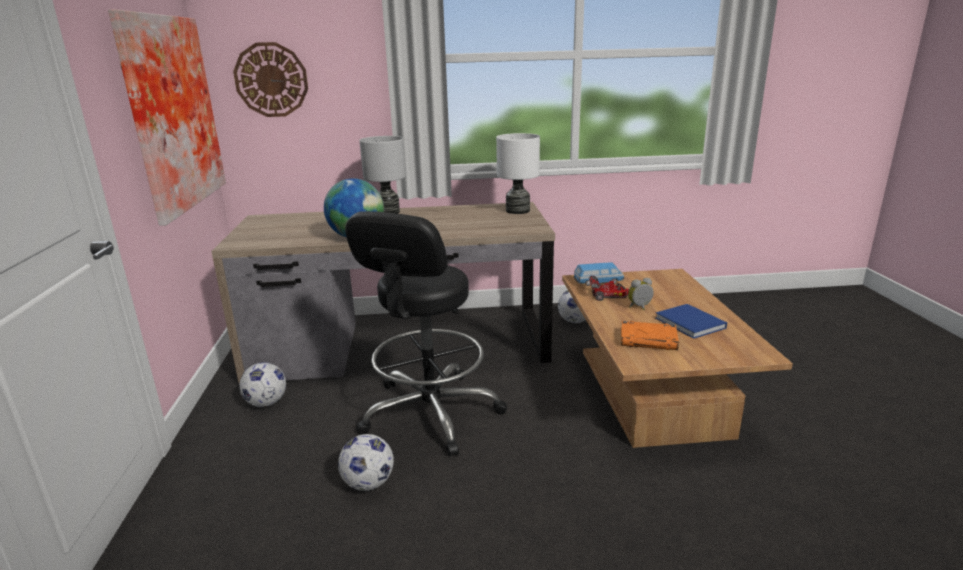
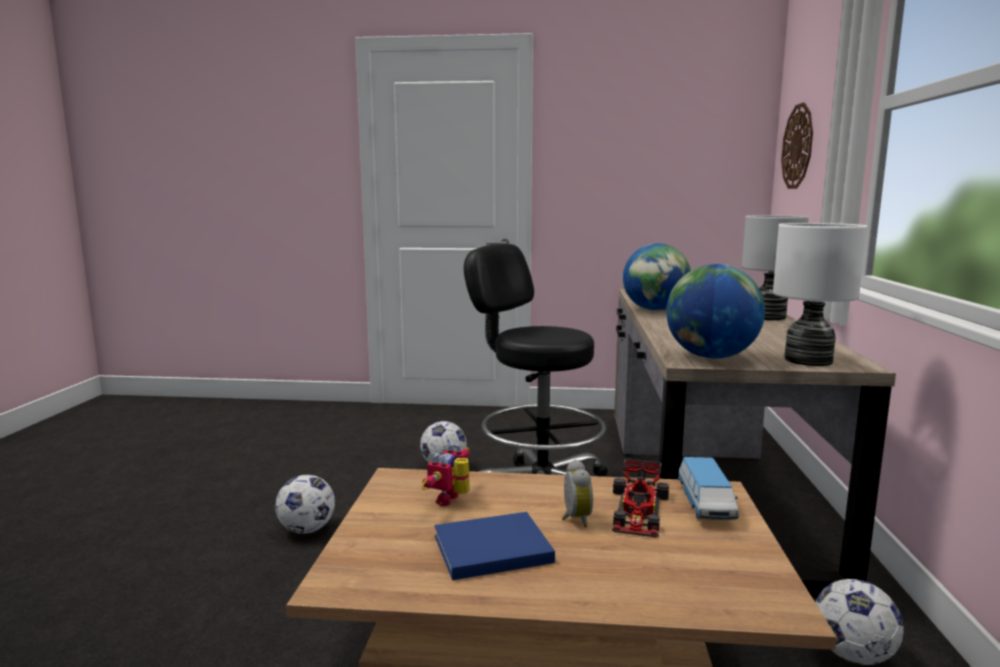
camera: 100 degrees right, 10 degrees down
picture [108,9,226,226] -> none
football [239,362,286,407] -> football moved to [275,475,335,534]
orange book [621,321,679,350] -> toy robot [422,443,470,506]
none -> globe [666,264,765,359]

